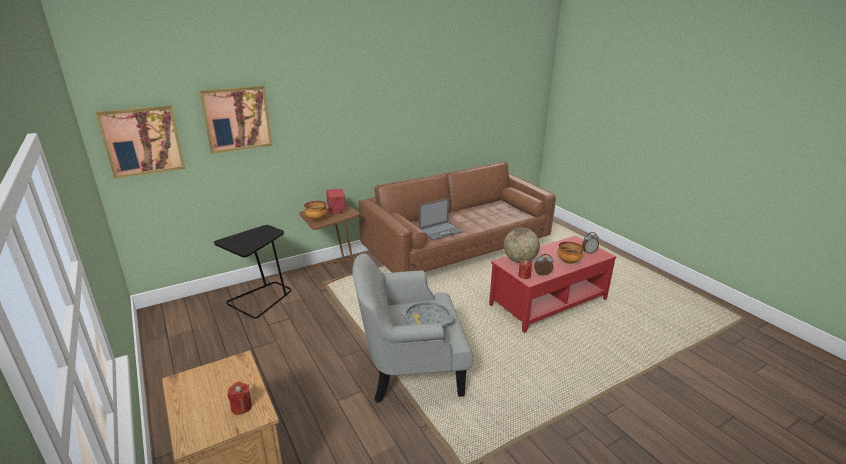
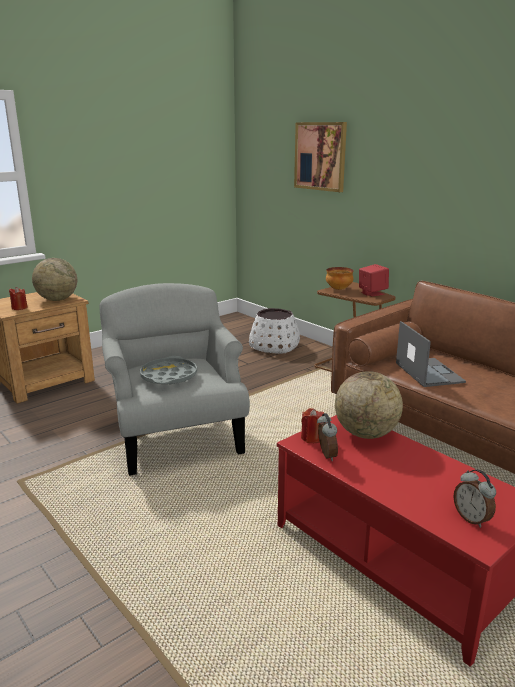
camera: 80 degrees right, 5 degrees down
picture [95,105,185,179] -> none
black side table [214,225,291,319] -> white planter [249,308,300,354]
laptop [419,198,463,241] -> laptop turned 150 degrees counterclockwise [396,321,466,387]
bowl [557,241,583,264] -> none
none -> globe [32,258,77,301]

